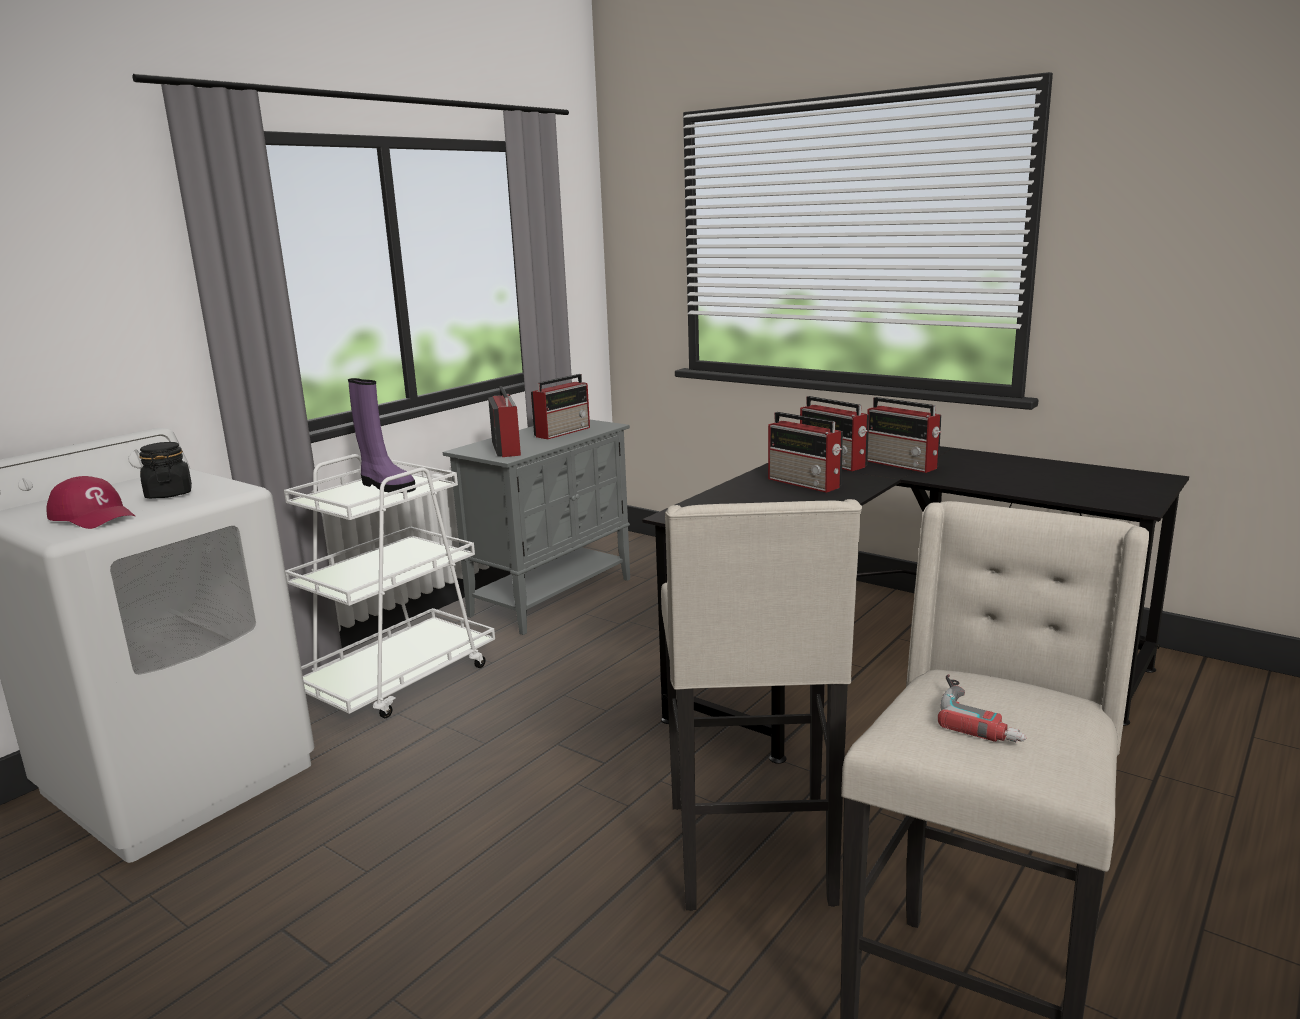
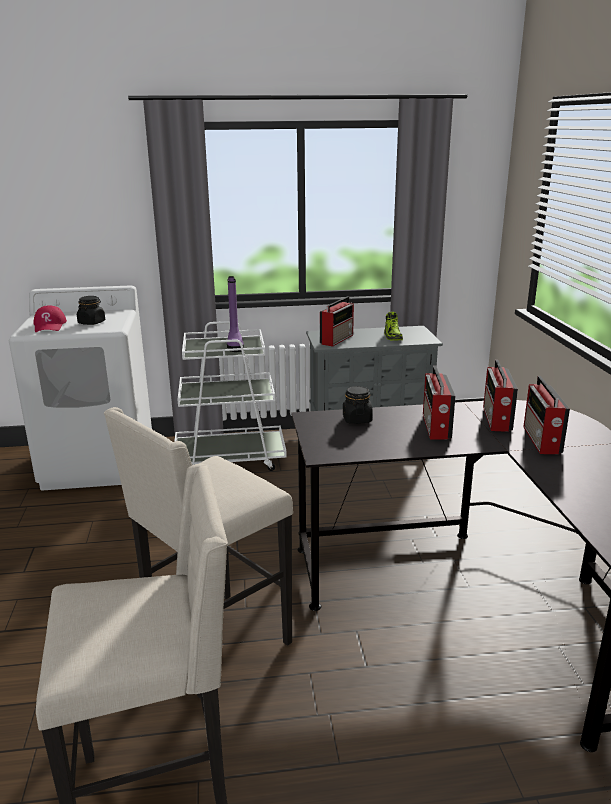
camera: 45 degrees right, 5 degrees up
radio [531,374,590,439] -> shoe [384,312,403,340]
power drill [938,674,1026,743] -> none
none -> black jar [343,386,373,424]

